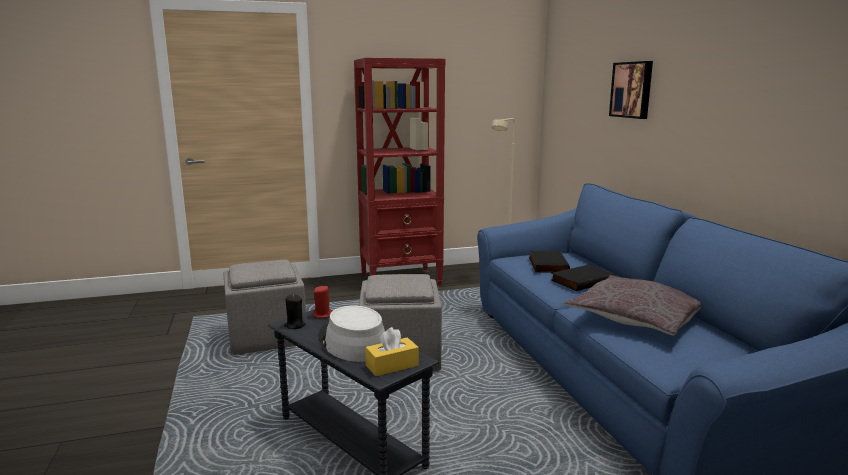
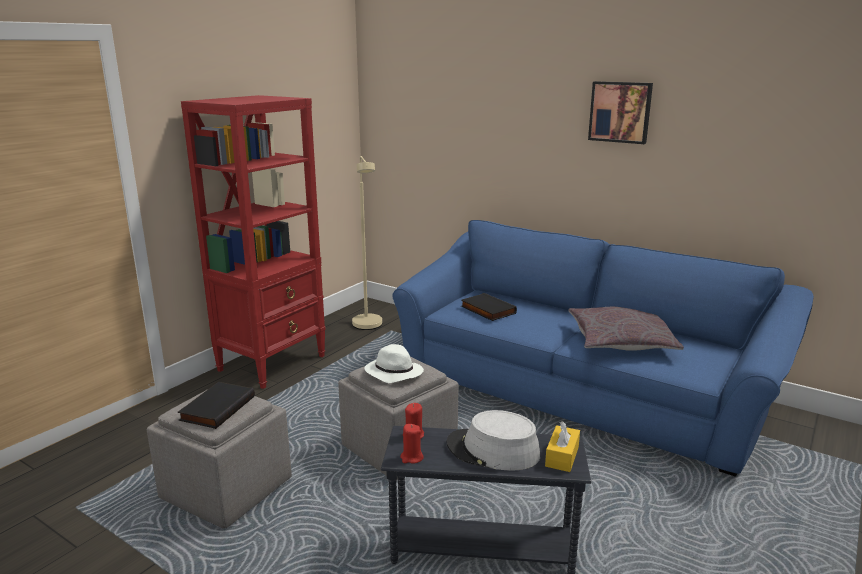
camera: 40 degrees left, 5 degrees up
black candle [284,294,306,329] -> red candle [400,424,424,464]
black book [551,265,615,291] -> black book moved to [178,382,255,429]
picture [609,61,653,119] -> picture moved to [588,81,653,144]
none -> white hat [364,344,424,383]

